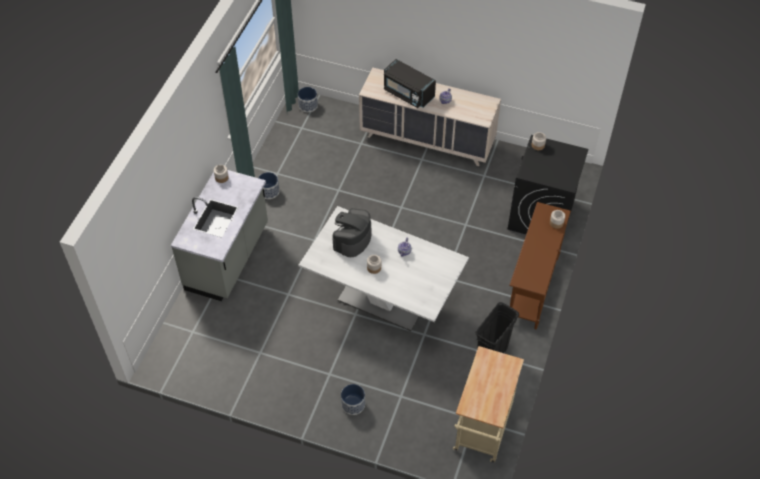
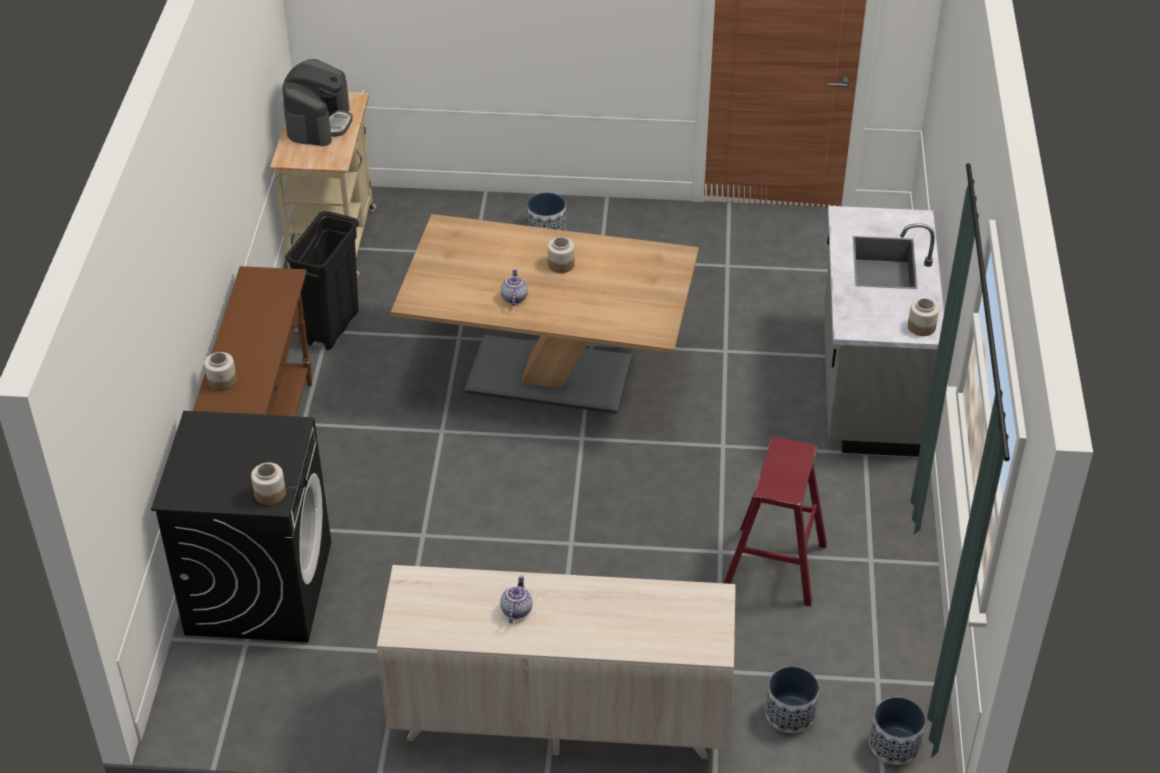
camera: 165 degrees right, 10 degrees down
planter [258,172,279,199] -> planter moved to [765,666,819,733]
white dining table [299,206,469,331] -> brown dining table [391,214,699,414]
coffee machine [332,208,372,257] -> coffee machine moved to [282,59,353,146]
black microwave [384,59,436,108] -> none
none -> red stool [724,437,827,606]

